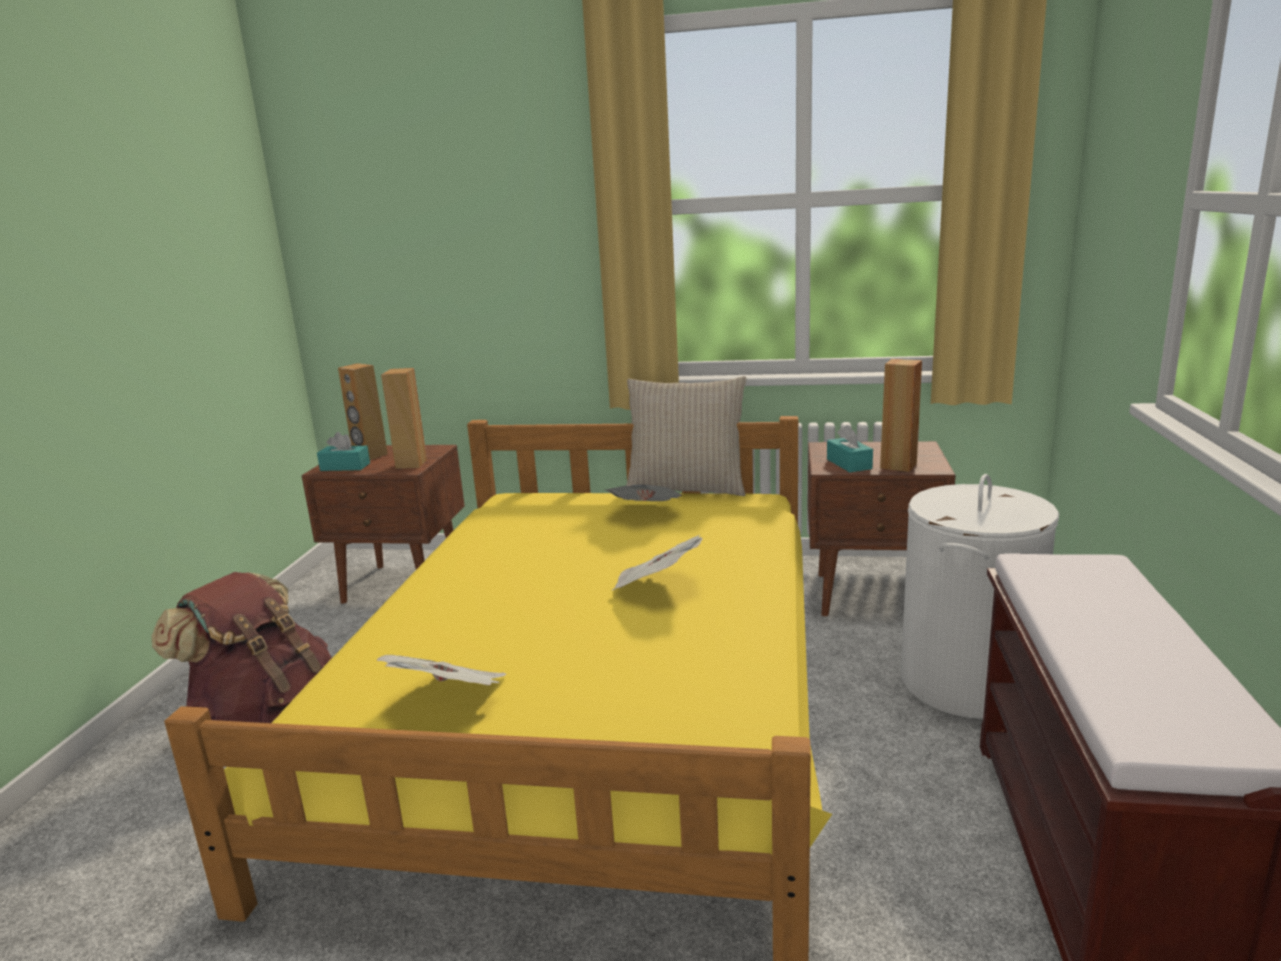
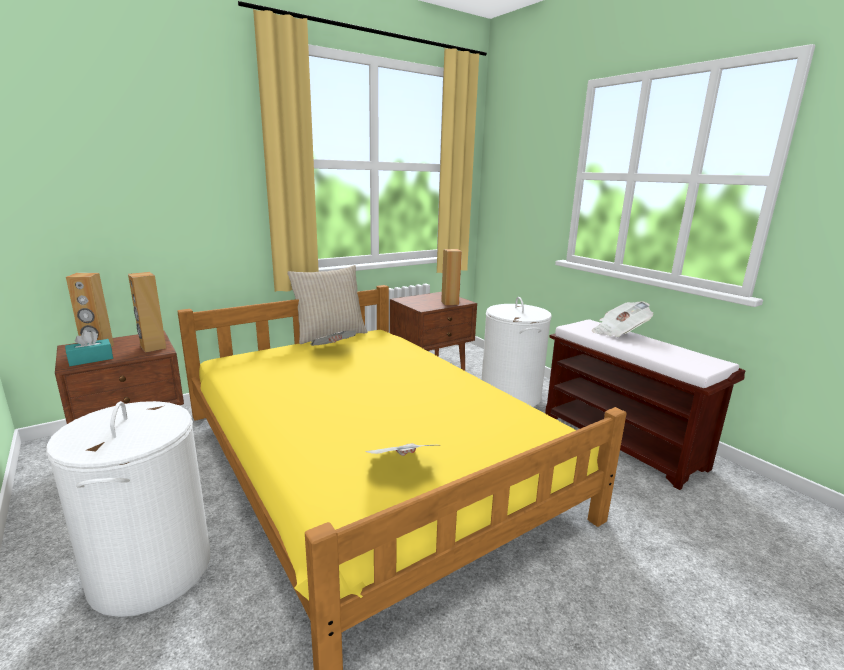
camera: 45 degrees left, 0 degrees up
brown backpack [152,572,332,723] -> white laundry basket [46,401,210,617]
newspaper [611,534,702,591] -> newspaper moved to [592,301,653,337]
turquoise tissue box [827,425,873,472] -> none

